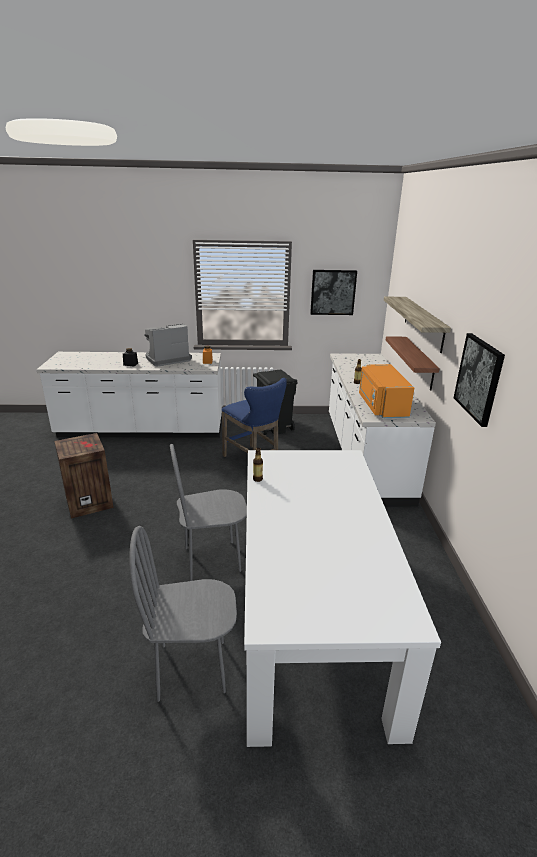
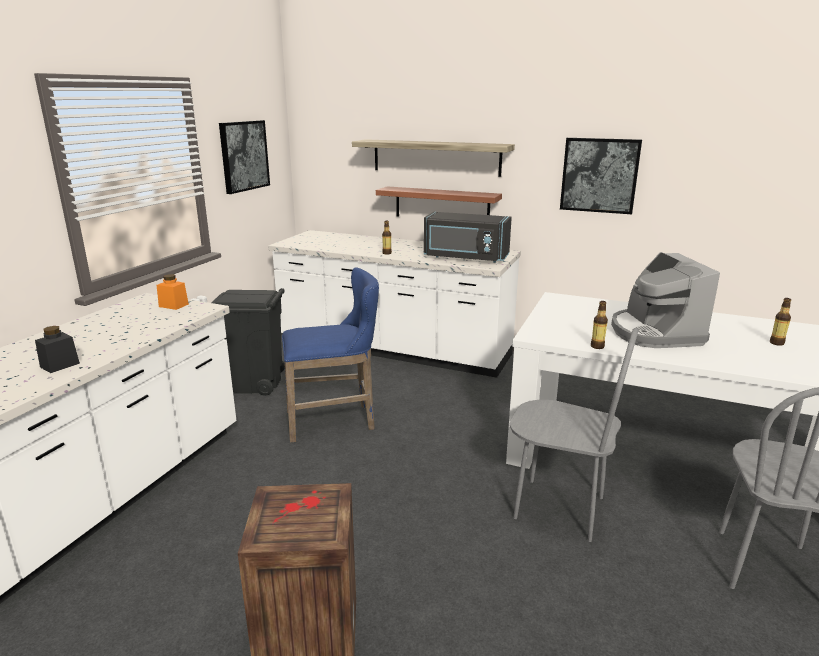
camera: 65 degrees left, 5 degrees down
coffee machine [144,324,192,366] -> coffee machine moved to [611,252,720,348]
grey chair [170,444,247,581] -> grey chair turned 75 degrees counterclockwise [510,328,639,542]
orange microwave [359,364,414,418] -> black microwave [424,212,512,263]
none -> bottle [770,298,791,346]

